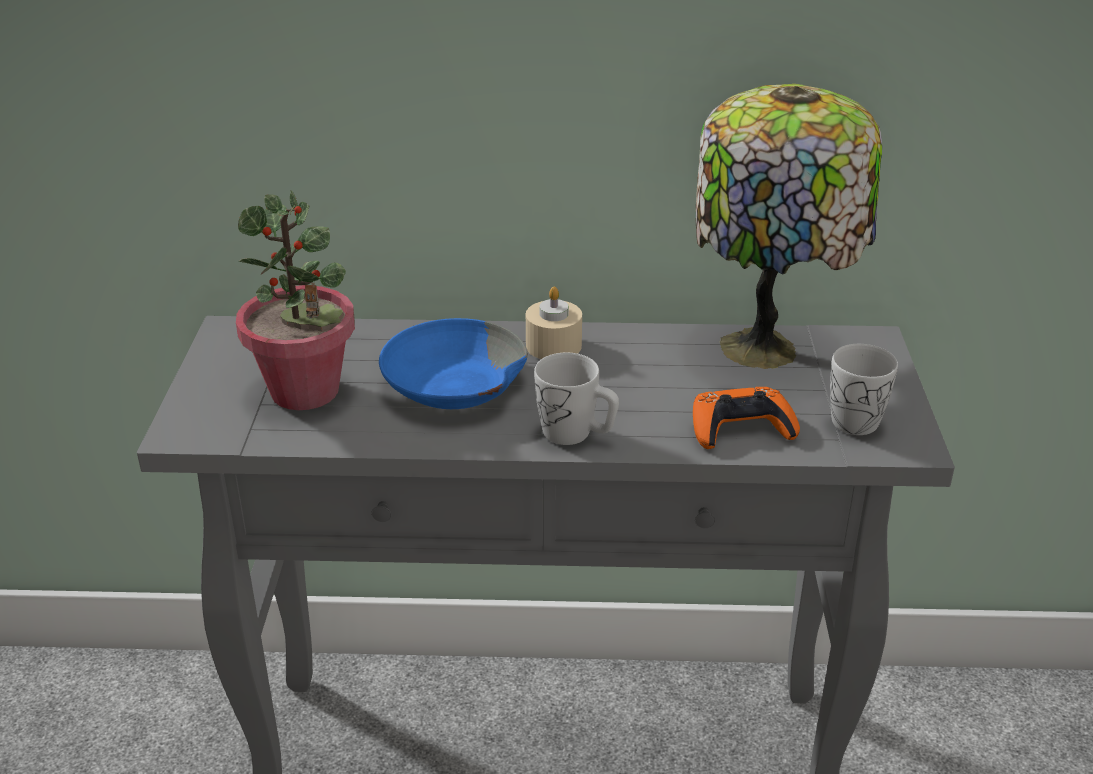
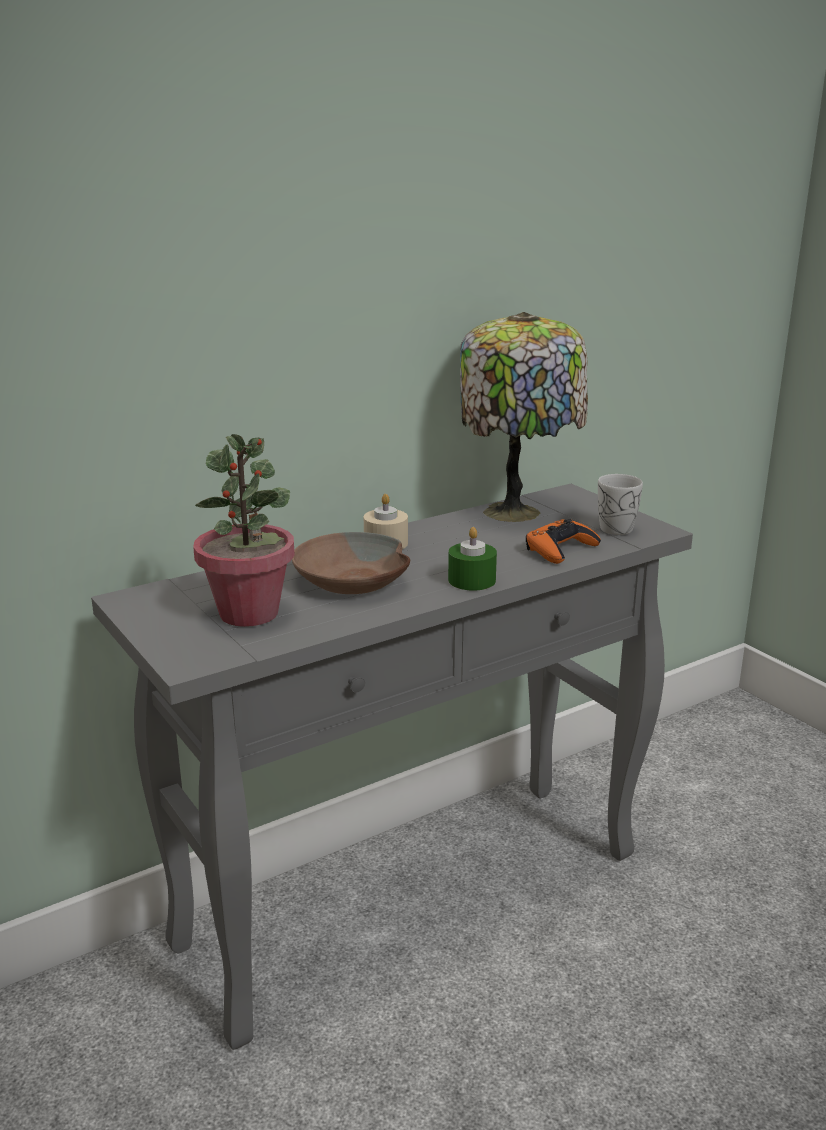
camera: 35 degrees left, 10 degrees down
blue bowl [379,318,528,409] -> brown bowl [292,532,410,594]
white mug [534,353,619,445] -> green candle [448,527,497,591]

